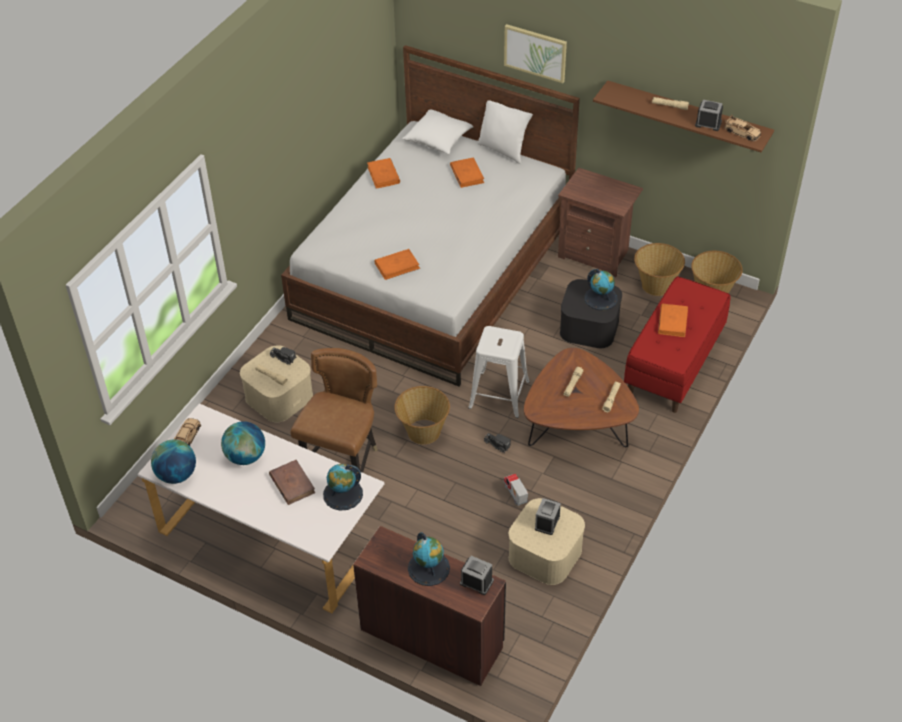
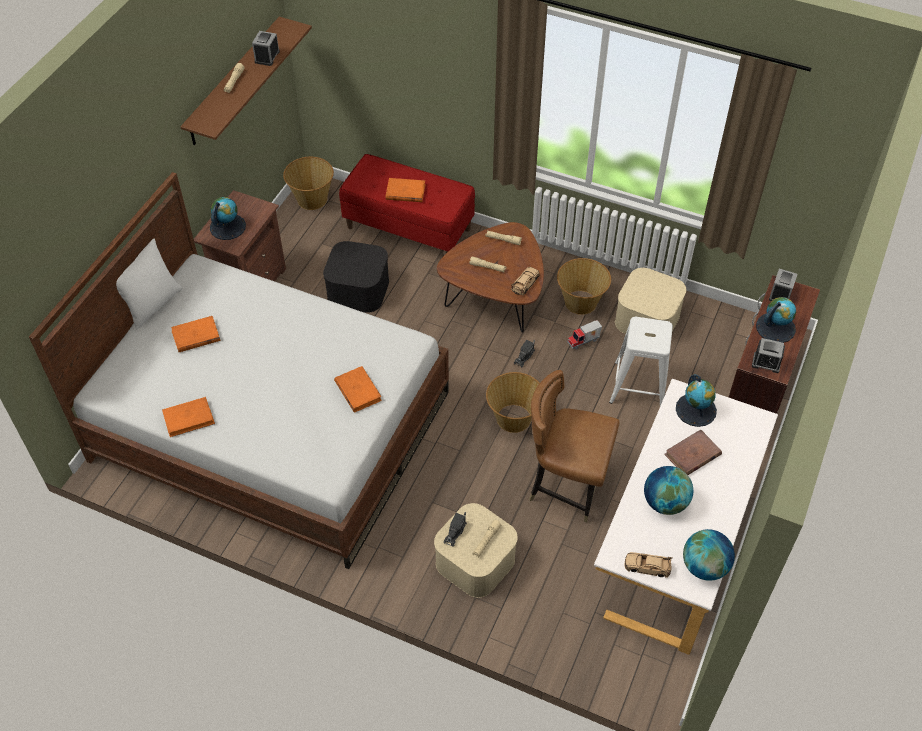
camera: 95 degrees left, 5 degrees up
white pillow [402,110,473,155] -> none
white stool [468,326,530,418] -> white stool moved to [609,316,673,406]
picture [504,24,567,83] -> none
alarm clock [535,498,561,535] -> alarm clock moved to [752,338,785,373]
globe [584,269,618,310] -> globe moved to [210,197,246,240]
basket [634,243,685,296] -> basket moved to [557,258,611,315]
beige toy car [724,115,761,141] -> beige toy car moved to [511,267,540,295]

